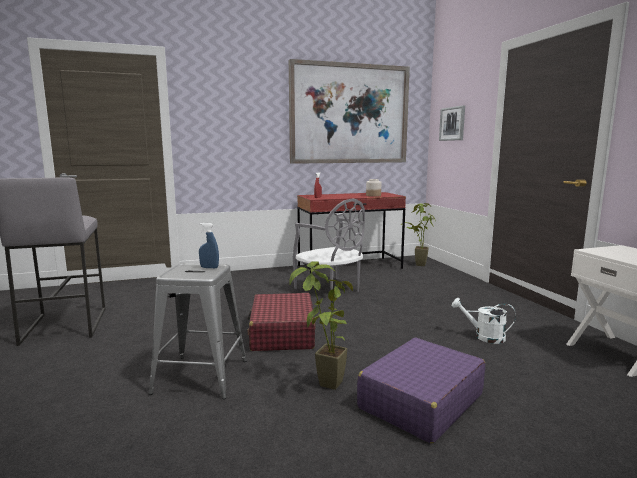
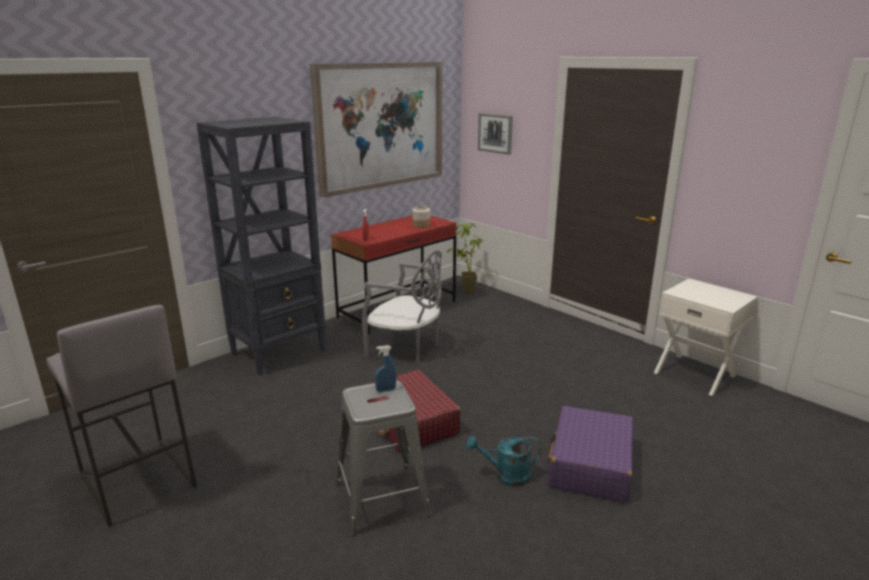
camera: 25 degrees left, 10 degrees up
potted plant [289,261,353,390] -> turquoise watering can [466,436,541,486]
white watering can [452,298,516,344] -> none
none -> black bookcase [197,117,326,375]

